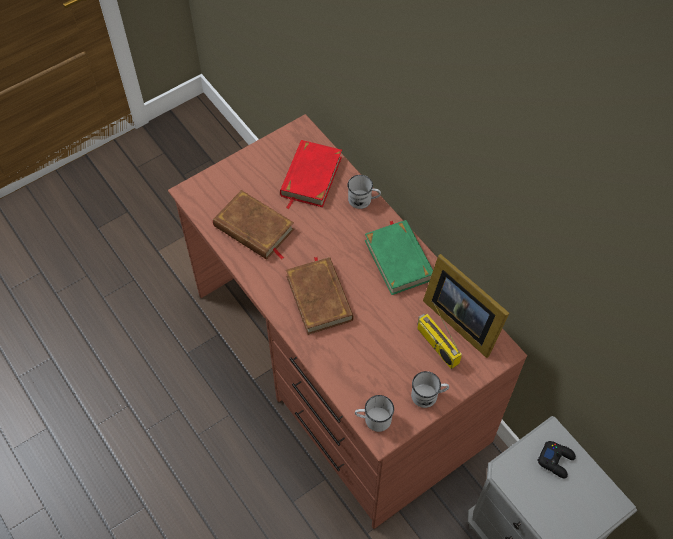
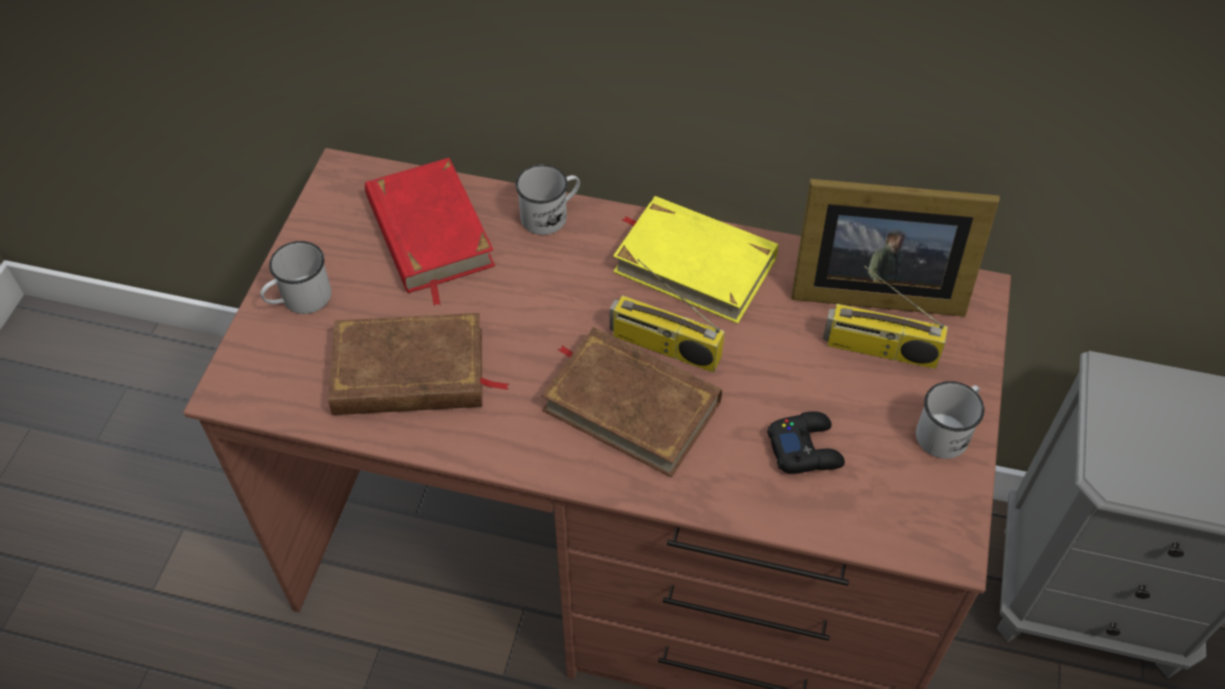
camera: 40 degrees left, 5 degrees down
white mug [355,395,394,432] -> white mug moved to [260,241,331,314]
green book [365,220,433,295] -> yellow book [613,196,778,324]
black game controller [537,441,576,479] -> black game controller moved to [767,411,845,474]
none -> radio [610,259,725,373]

